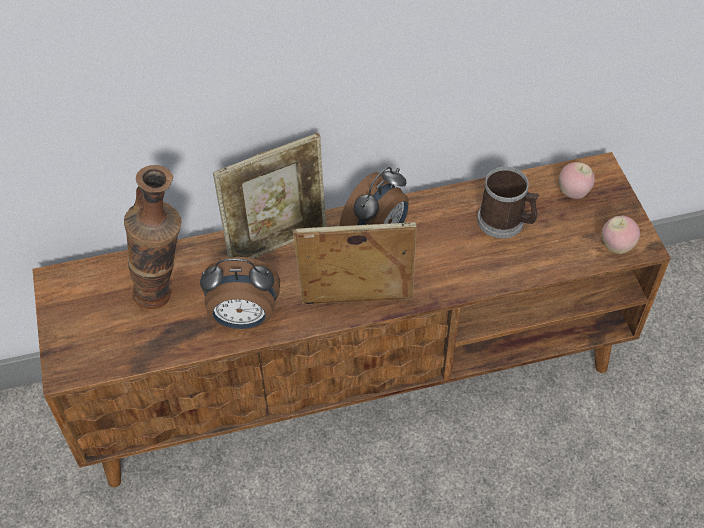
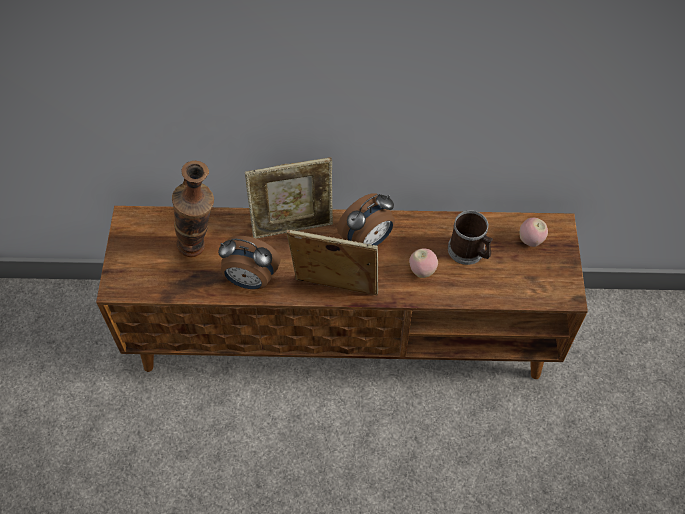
camera: 15 degrees right, 5 degrees up
apple [602,216,640,254] -> apple moved to [409,248,438,278]

